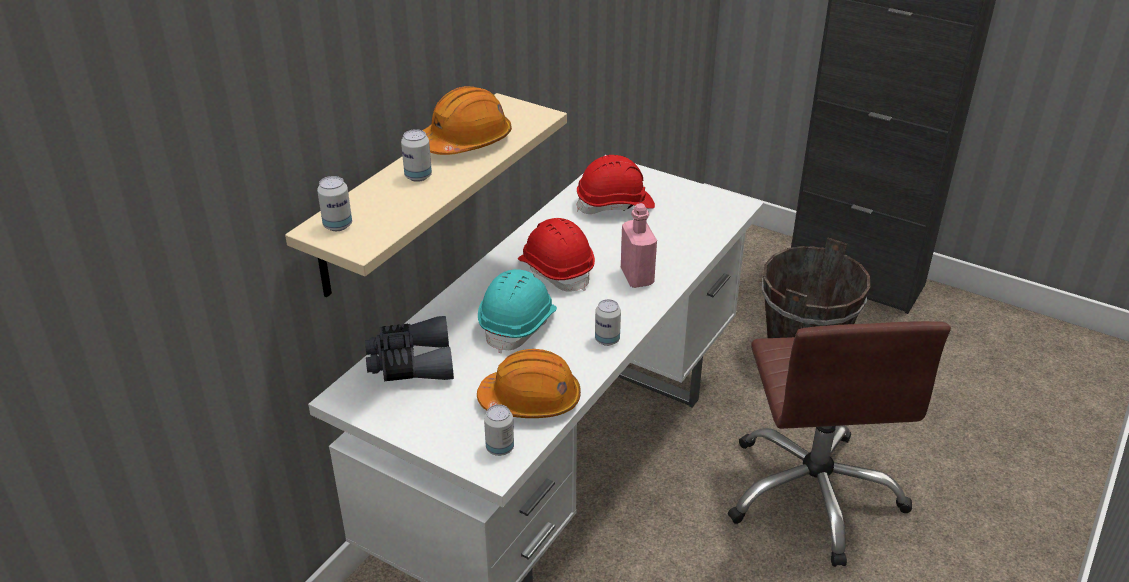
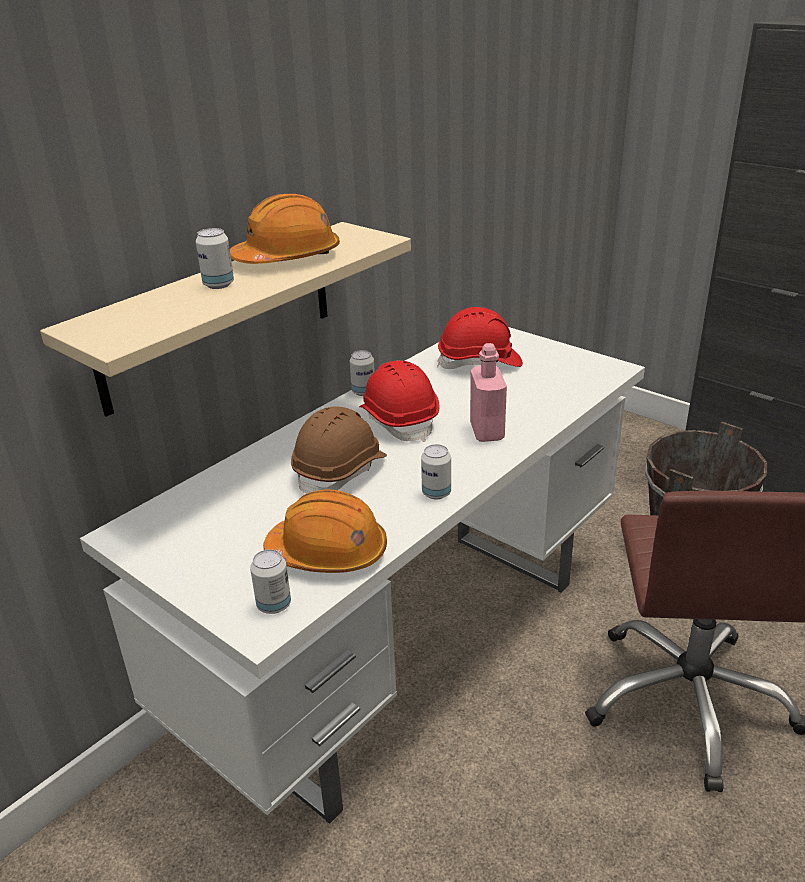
camera: 10 degrees right, 5 degrees down
can [317,176,352,231] -> can moved to [350,350,375,396]
grey binoculars [365,316,454,381] -> none
turquoise hard hat [478,269,557,353] -> brown hard hat [291,407,387,494]

